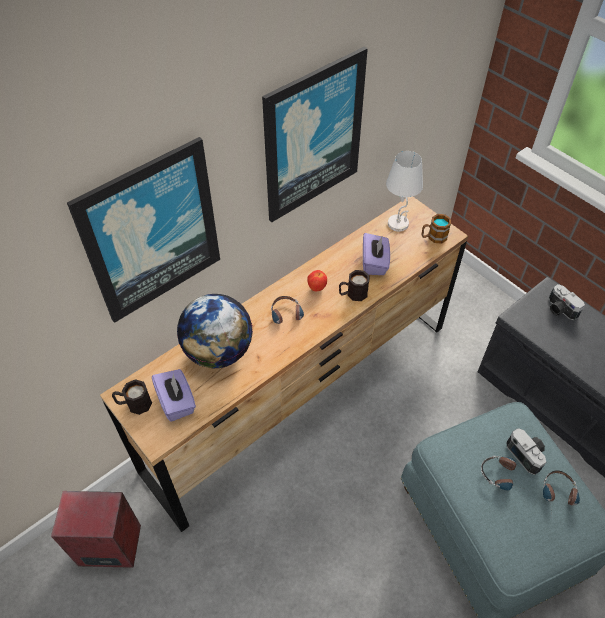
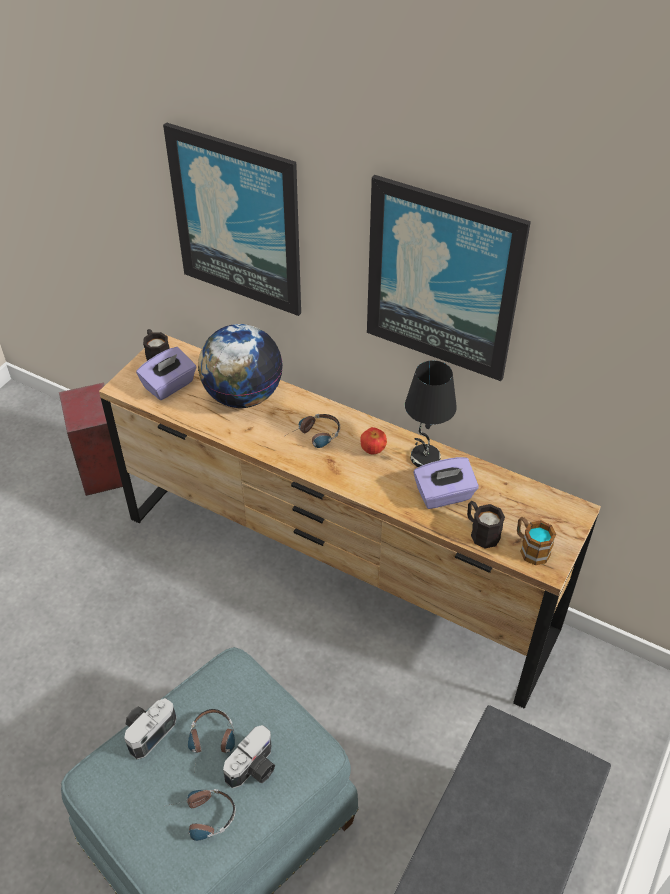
camera: 70 degrees right, 5 degrees down
black mug [339,270,370,301] -> black mug moved to [467,501,505,548]
white table lamp [386,151,423,232] -> none
camera [549,284,585,320] -> camera moved to [124,698,177,759]
none -> black table lamp [405,360,457,467]

